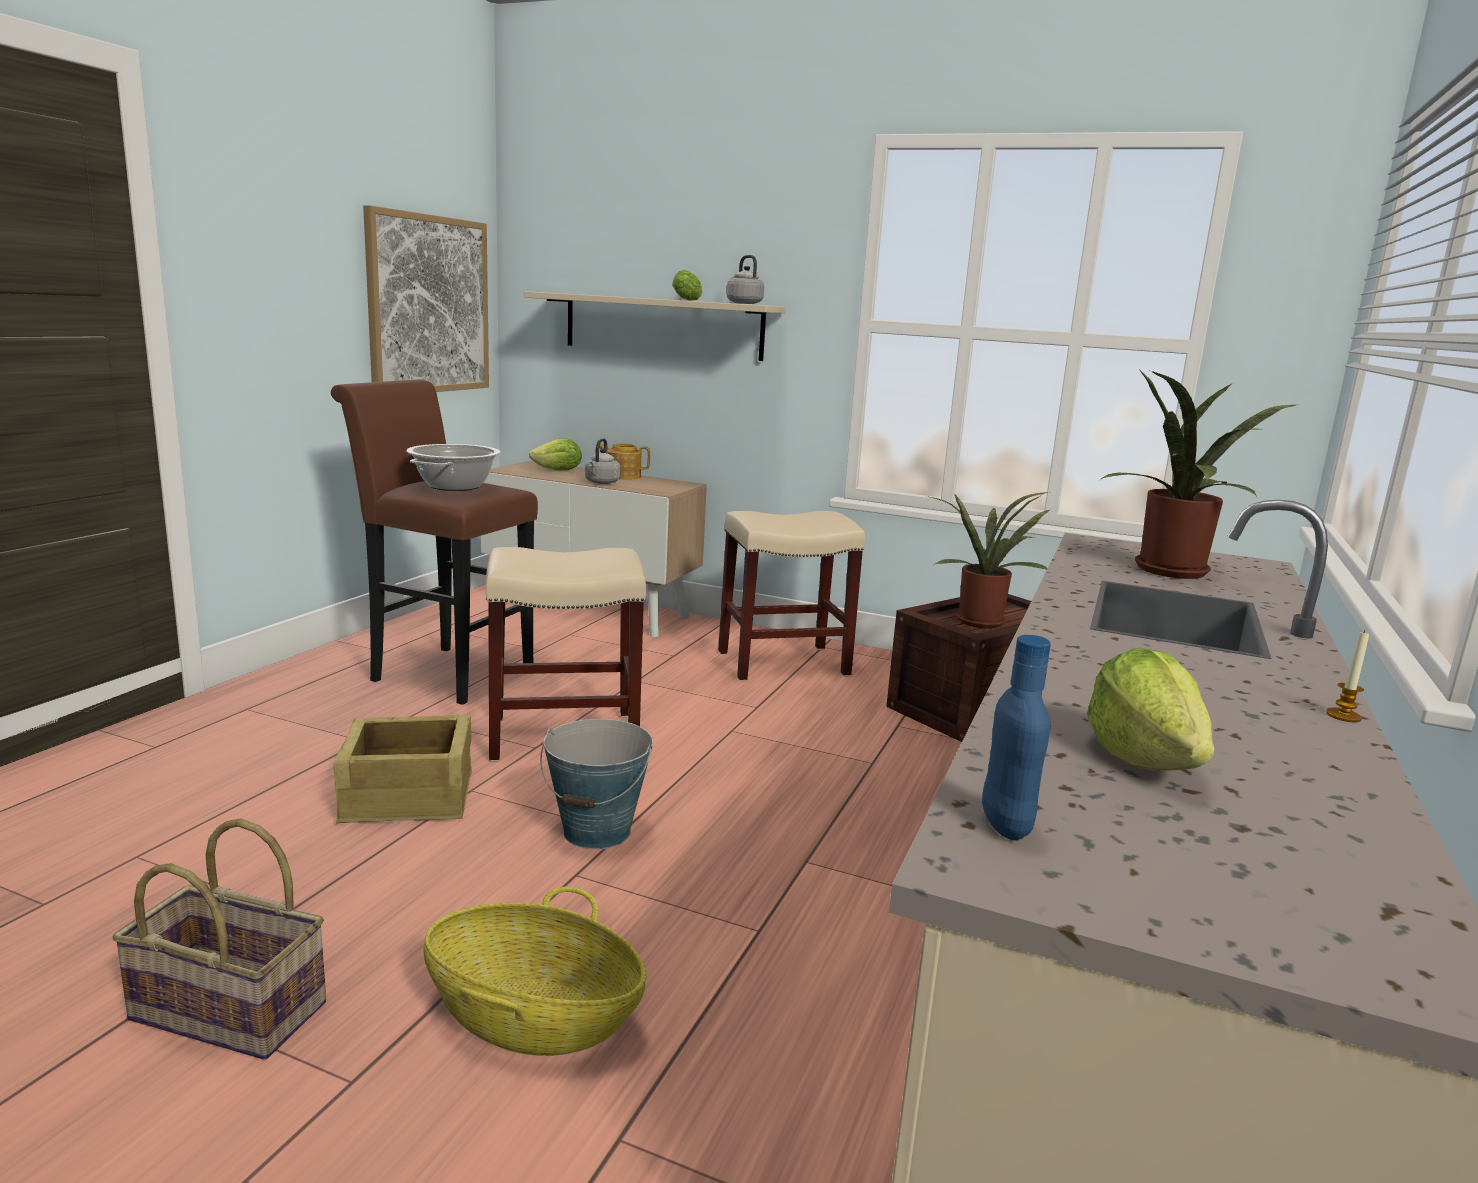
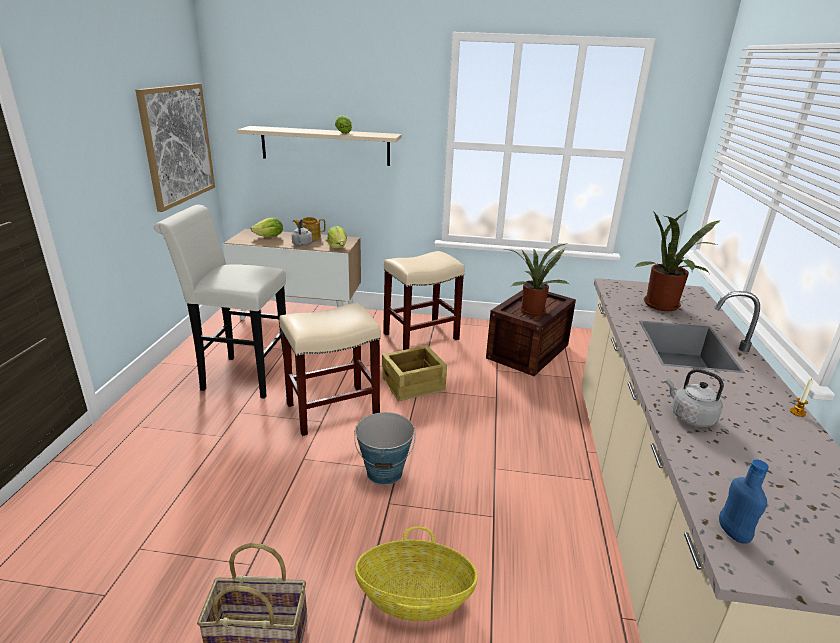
camera: 15 degrees left, 10 degrees up
brown stool [331,379,538,705] -> white stool [154,205,286,399]
crate [333,715,472,824] -> crate moved to [382,345,447,402]
cooking pot [406,444,501,491] -> none
grey kettle [726,255,764,304] -> grey kettle moved to [666,369,724,427]
lettuce [1087,647,1214,771] -> lettuce moved to [327,226,347,249]

